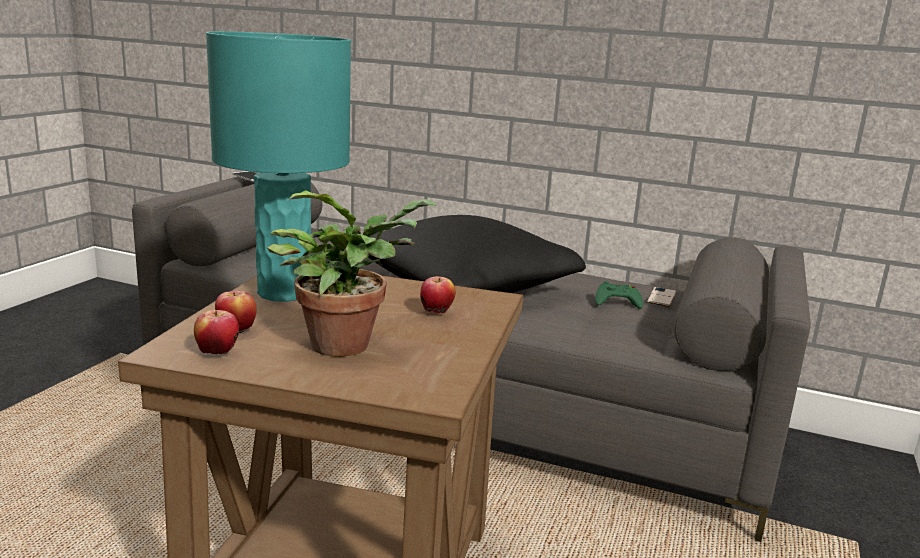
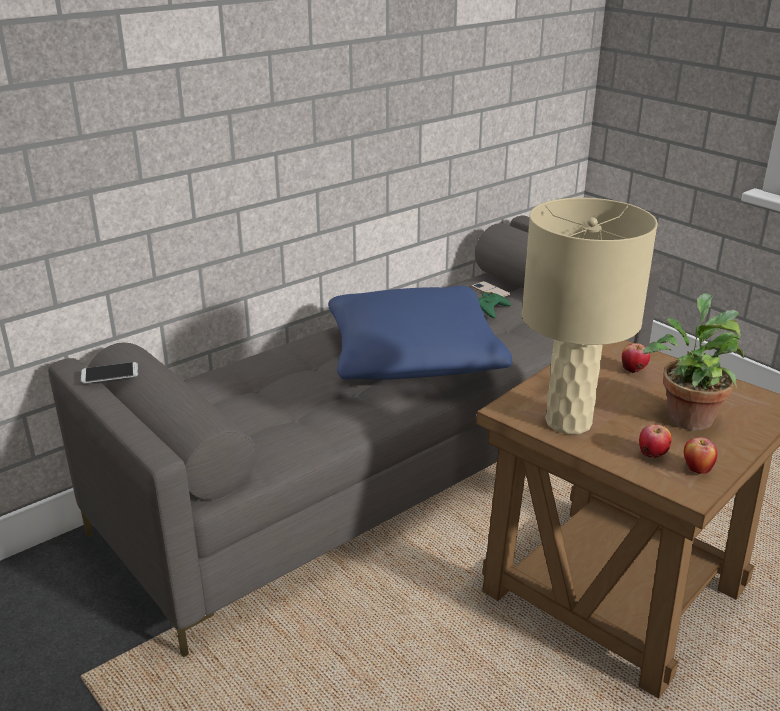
camera: 60 degrees left, 10 degrees up
turquoise table lamp [206,31,351,302] -> beige table lamp [522,198,658,434]
black pillow [368,215,586,293] -> blue pillow [328,286,512,380]

